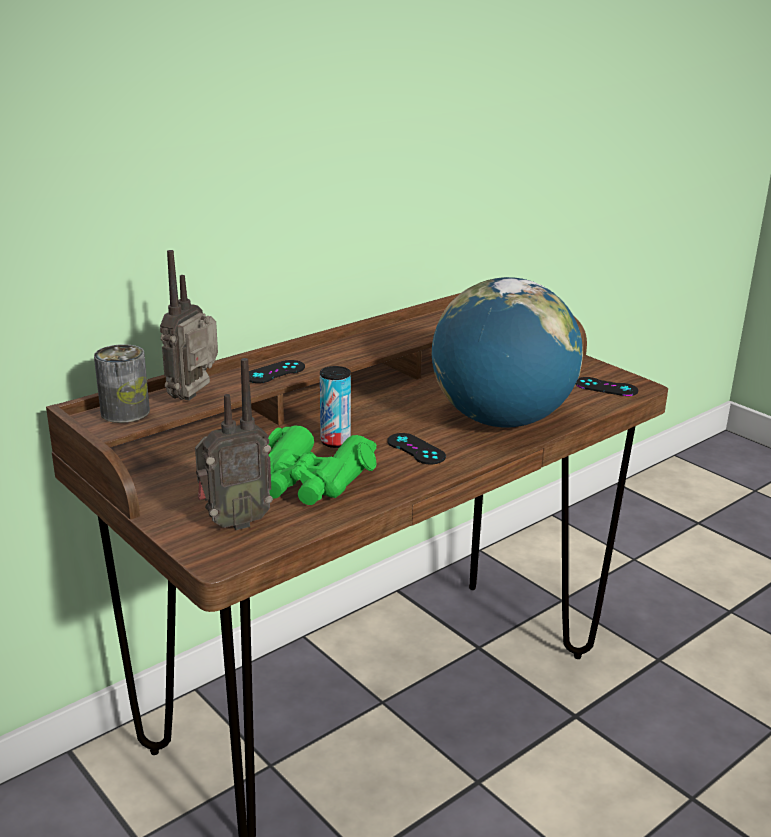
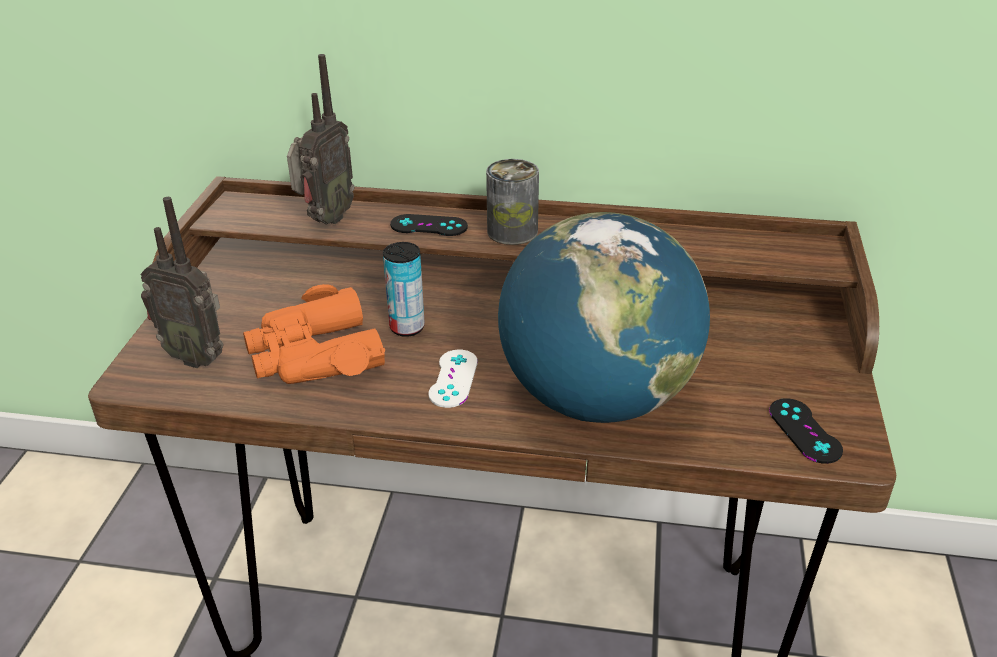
camera: 50 degrees right, 10 degrees up
can [94,344,150,423] -> can moved to [486,159,539,245]
radio [160,250,218,400] -> radio turned 135 degrees clockwise [287,54,354,224]
green binoculars [268,425,377,505] -> orange binoculars [243,284,385,384]
black game controller [387,433,446,464] -> white game controller [429,350,478,408]

